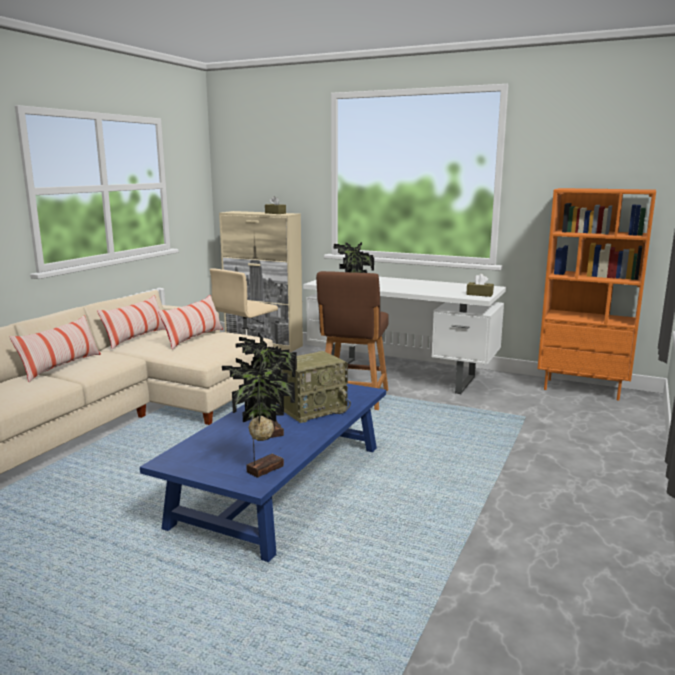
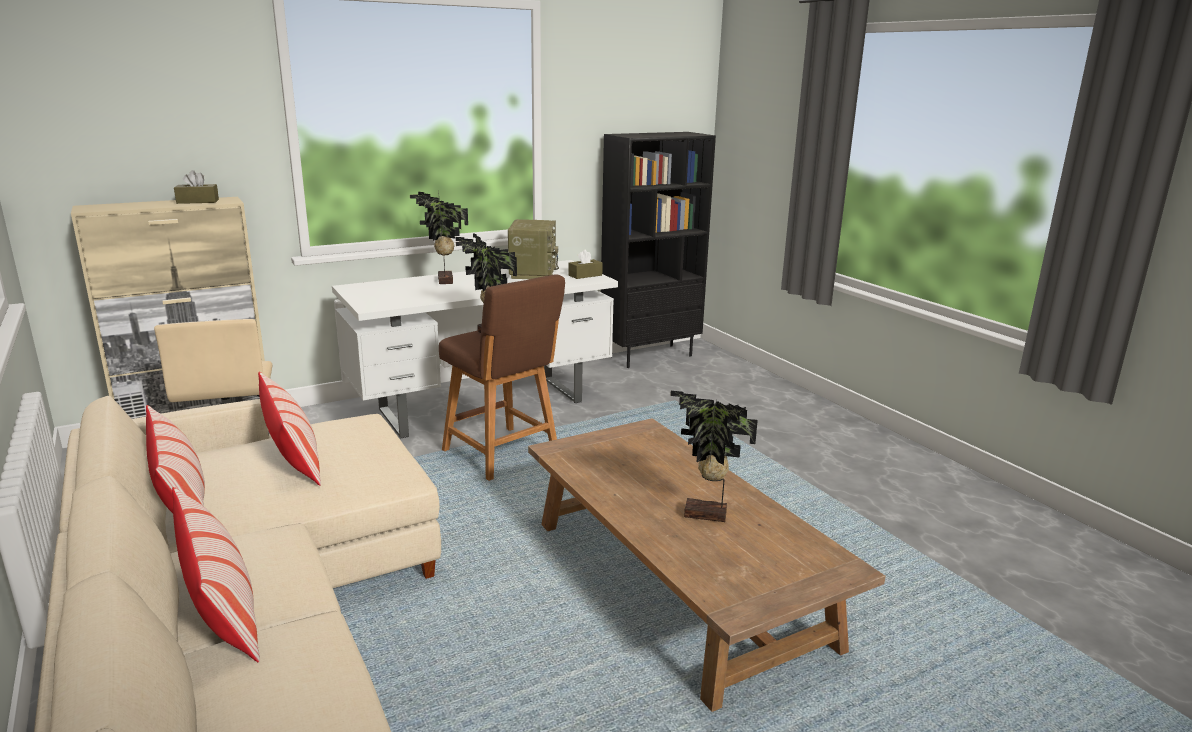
camera: 55 degrees left, 5 degrees up
blue coffee table [140,384,386,562] -> brown coffee table [528,418,886,712]
potted plant [222,355,295,478] -> potted plant moved to [410,191,468,284]
radio [279,351,351,423] -> radio moved to [508,219,559,279]
orange bookcase [537,188,656,401] -> black bookcase [601,132,716,368]

